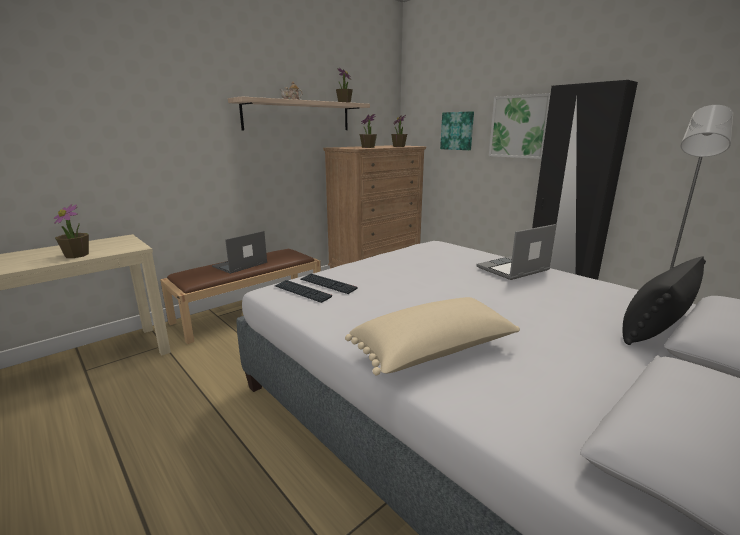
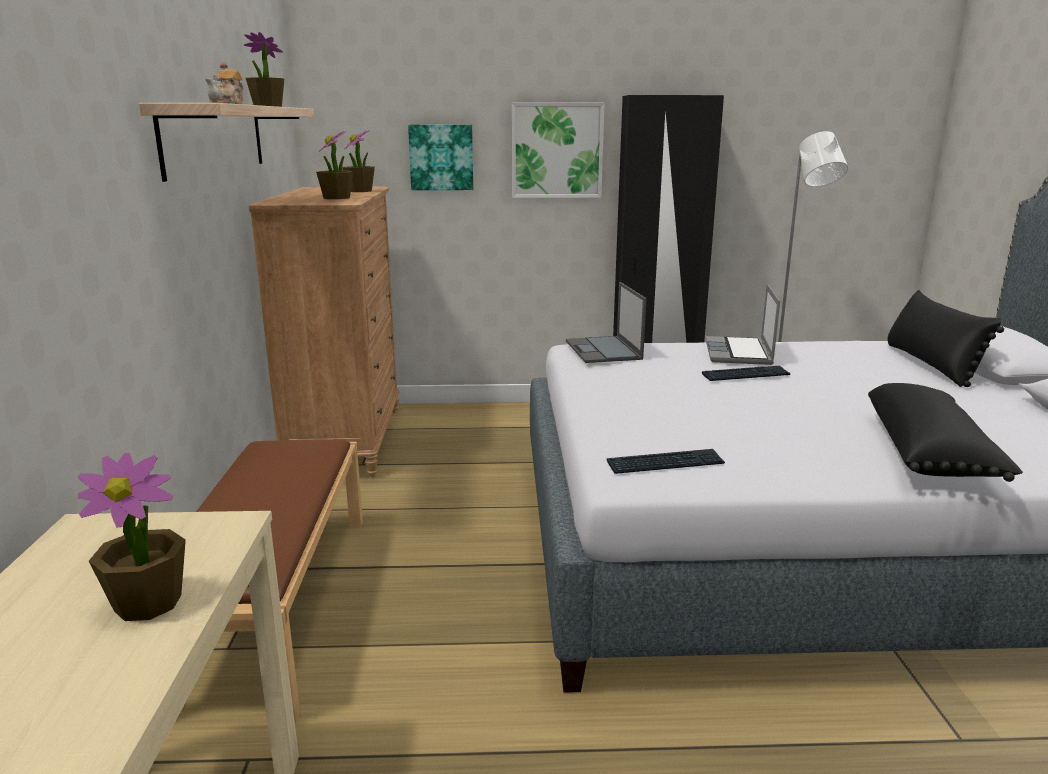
camera: 50 degrees left, 0 degrees up
laptop [212,231,267,274] -> laptop moved to [566,282,647,363]
keyboard [300,274,358,294] -> keyboard moved to [702,366,791,381]
beige pillow [345,297,520,376] -> black pillow [868,383,1023,482]

